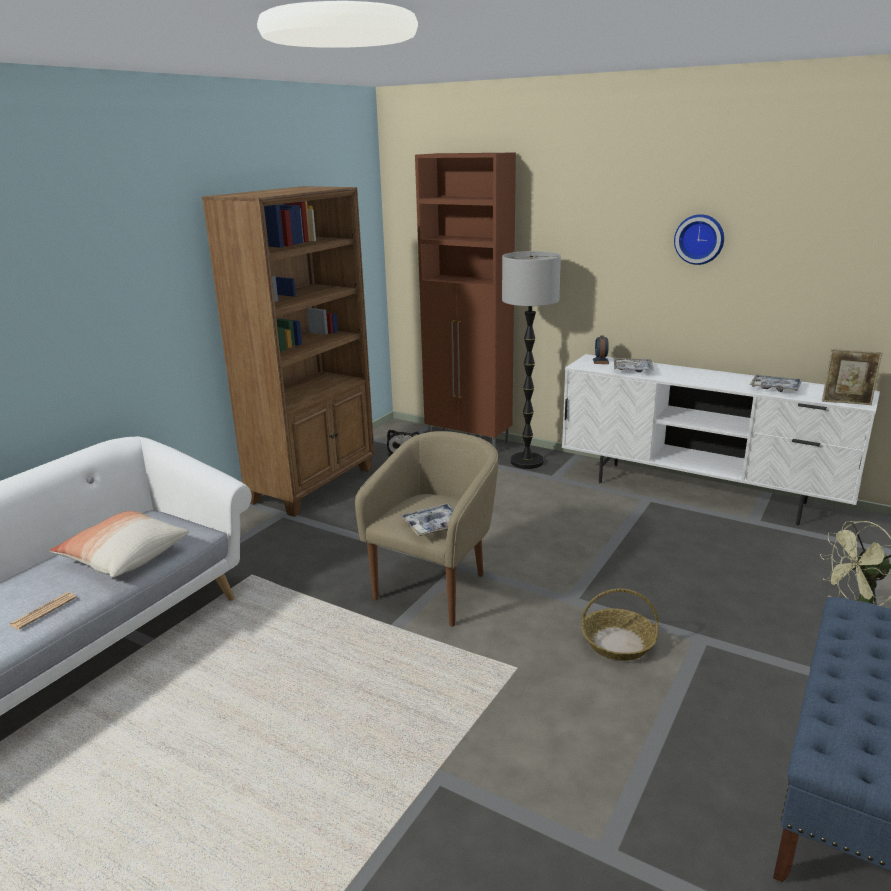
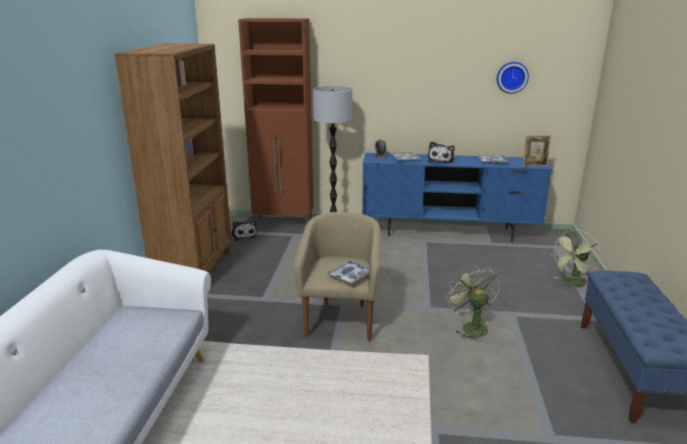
camera: 25 degrees left, 0 degrees up
newspaper [9,592,77,630] -> none
pillow [49,511,189,578] -> none
white tv stand [562,354,880,526] -> blue tv stand [362,153,552,242]
basket [581,589,659,661] -> green fan [446,265,501,342]
wall clock [674,214,724,265] -> wall clock moved to [497,62,529,94]
none -> plush toy [428,142,455,164]

